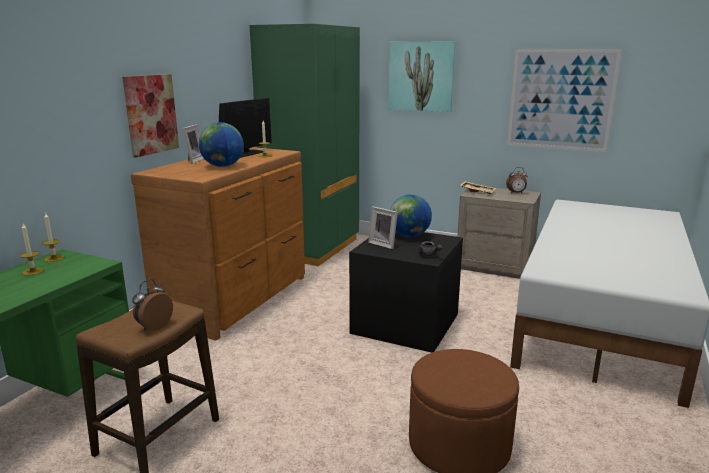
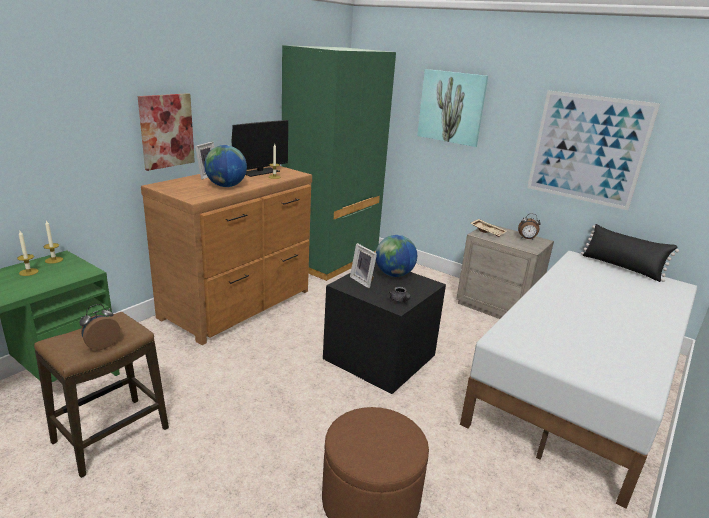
camera: 10 degrees right, 5 degrees up
none -> black pillow [581,224,679,282]

